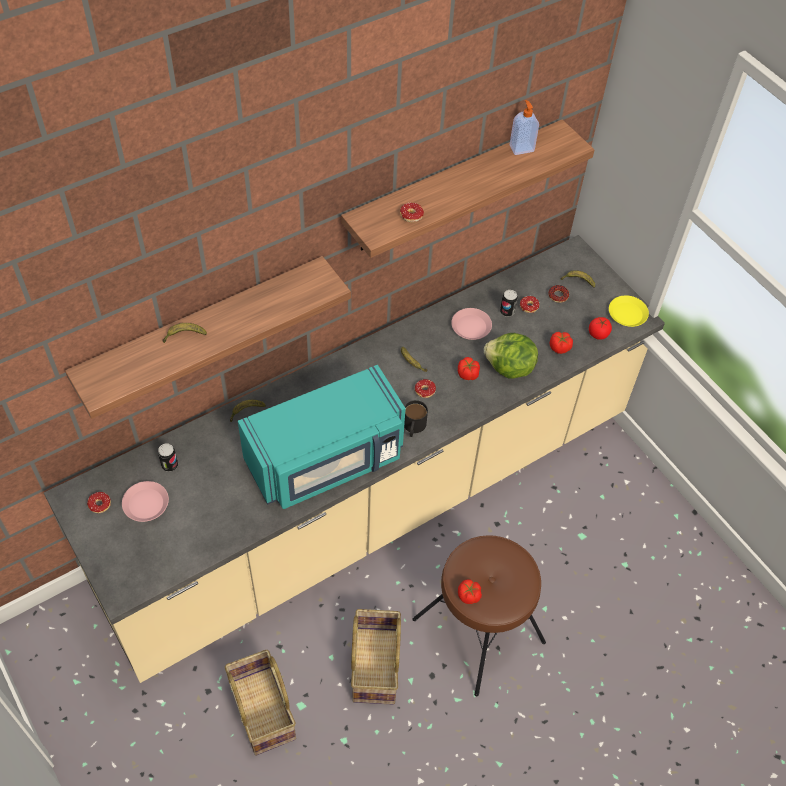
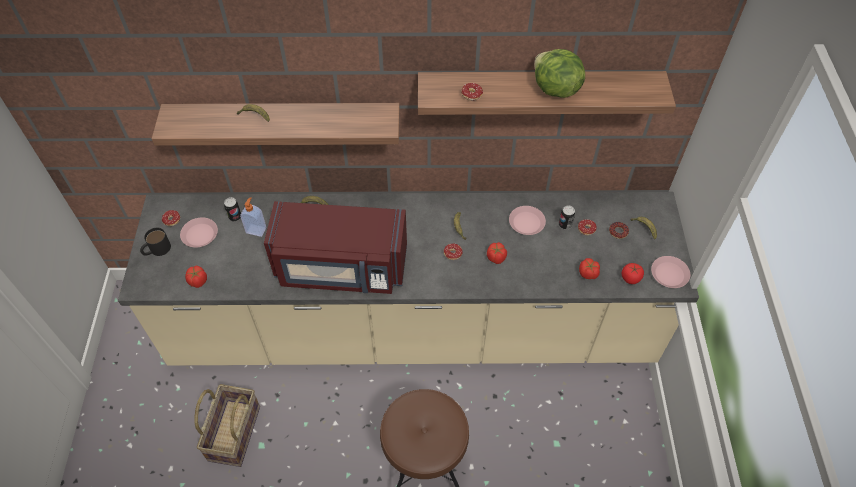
camera: 35 degrees right, 0 degrees up
turquoise microwave [238,365,406,509] -> red microwave [264,201,407,294]
basket [351,609,401,705] -> none
black mug [404,400,428,437] -> black mug moved to [140,228,171,256]
tomato [458,579,482,604] -> tomato moved to [185,266,207,288]
lettuce [484,333,538,379] -> lettuce moved to [534,49,585,98]
soap dispenser [510,100,539,155] -> soap dispenser moved to [240,197,266,237]
yellow plate [609,295,649,327] -> pink plate [651,256,690,288]

